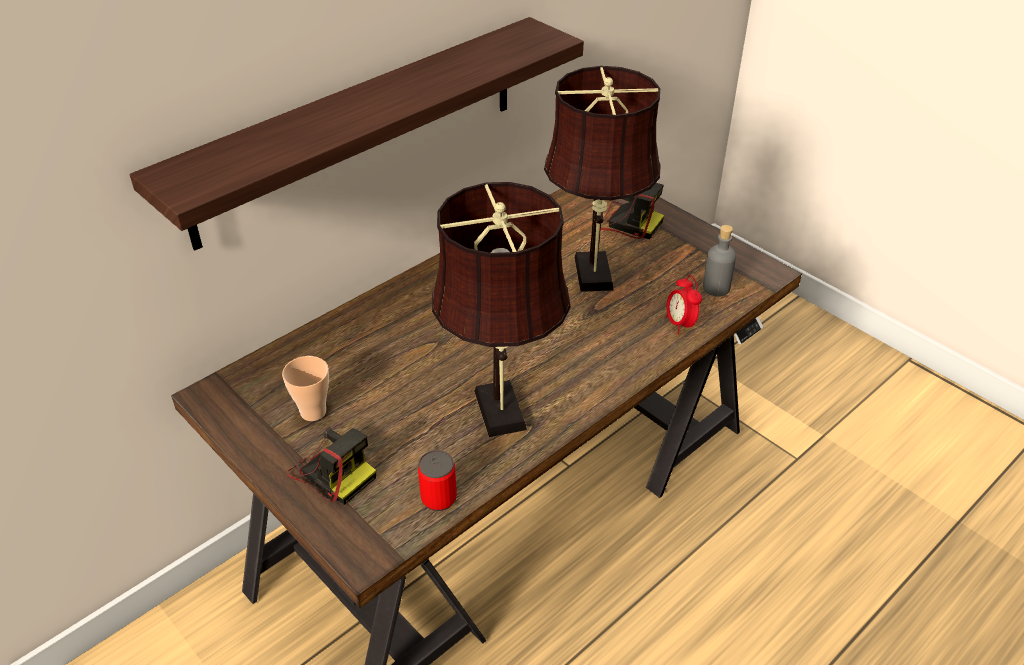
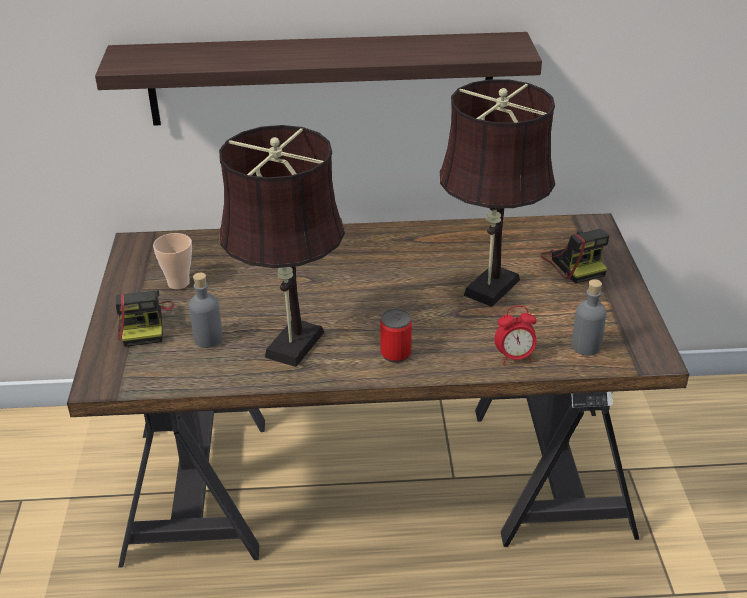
camera: 40 degrees right, 5 degrees down
can [418,450,457,511] -> can moved to [380,309,412,363]
alarm clock [666,275,702,334] -> alarm clock turned 120 degrees counterclockwise [495,306,537,364]
none -> grey bottle [189,273,223,348]

